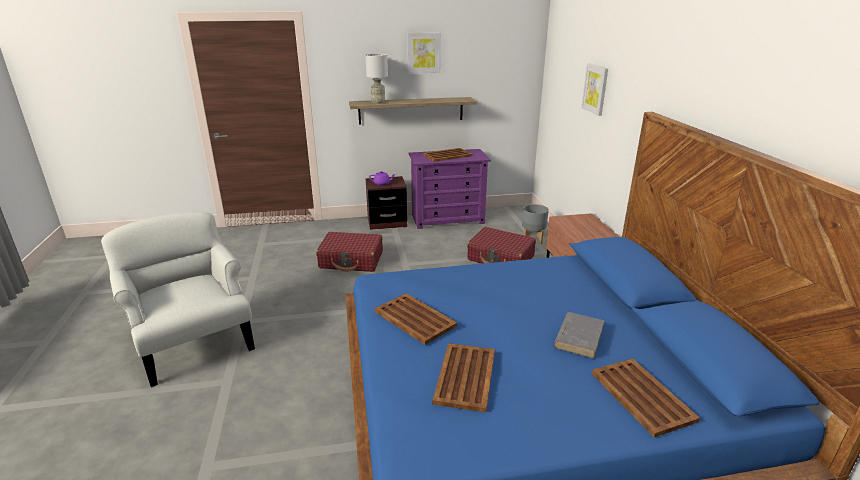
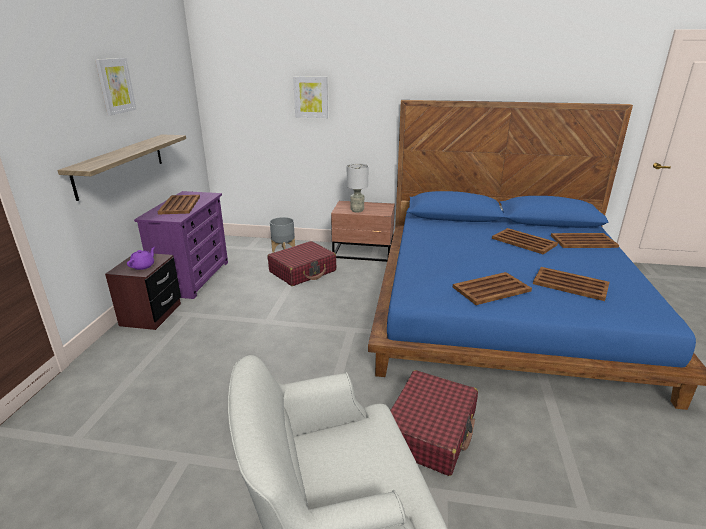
camera: 70 degrees left, 0 degrees up
red suitcase [316,232,383,272] -> red suitcase moved to [390,370,478,476]
grey table lamp [365,54,388,104] -> grey table lamp moved to [347,163,368,213]
grey book [554,312,604,359] -> brown tray [492,228,558,254]

